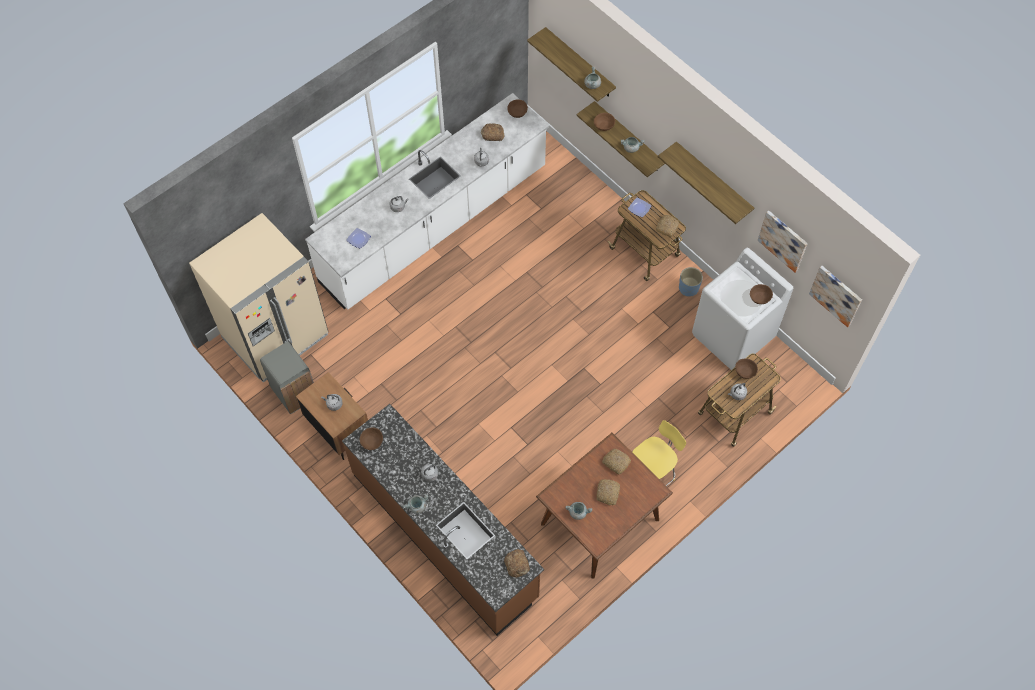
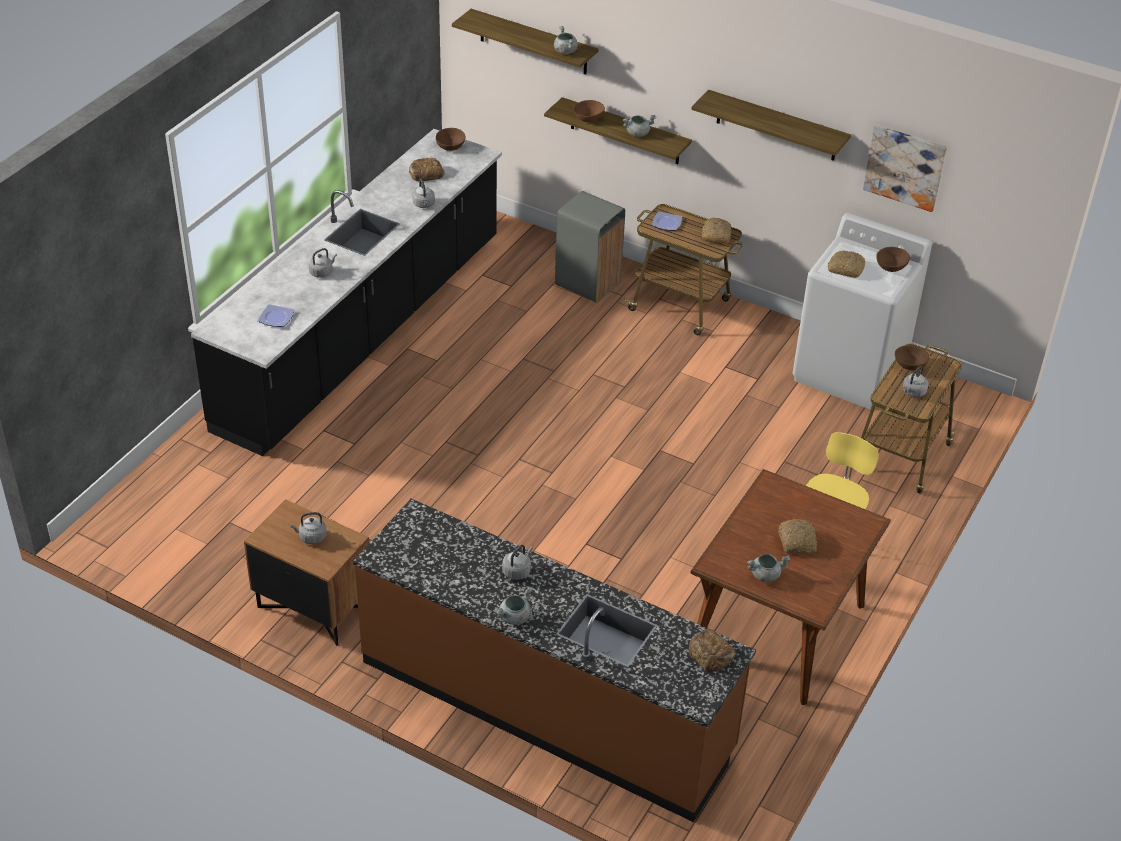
camera: 20 degrees left, 20 degrees down
beige fridge [189,213,328,383] -> none
grey trash can [260,342,314,414] -> grey trash can moved to [555,191,625,303]
white counter [305,93,549,310] -> black counter [191,129,502,456]
brown bowl [360,427,383,450] -> none
bread [602,449,631,474] -> bread moved to [828,251,865,278]
blue planter [679,267,703,296] -> none
picture [809,266,862,327] -> none

